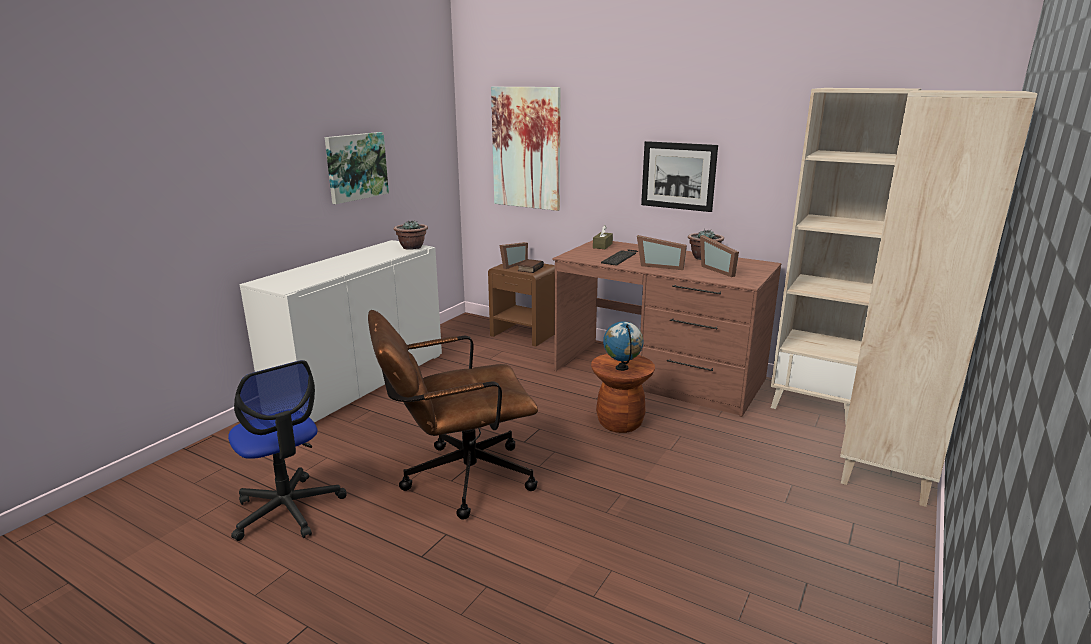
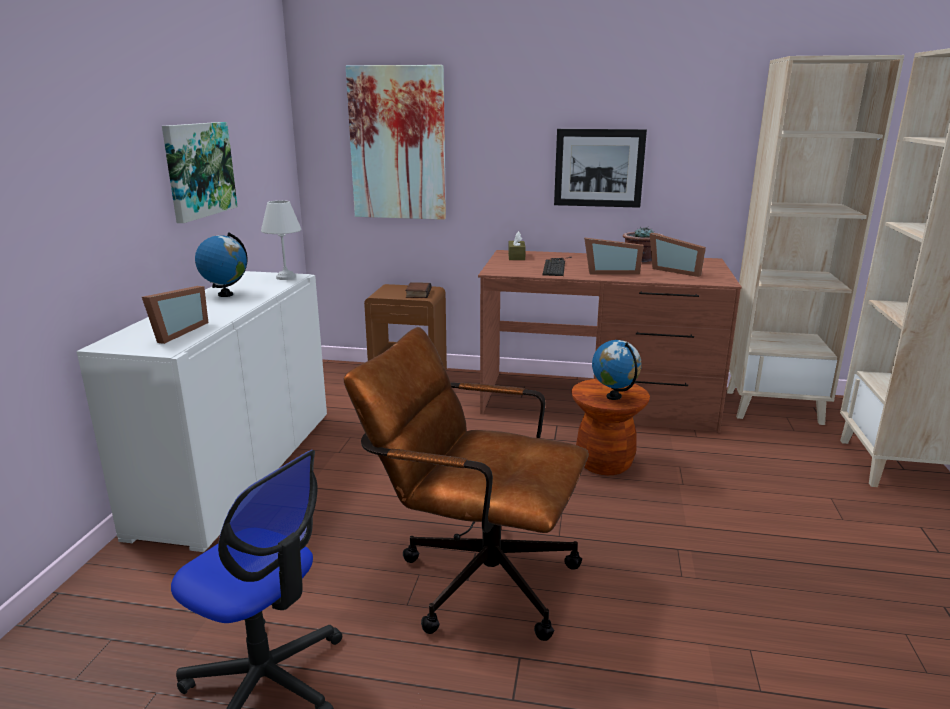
camera: 20 degrees left, 0 degrees up
brown office chair [368,310,538,520] -> brown office chair turned 60 degrees clockwise [344,327,589,641]
potted plant [394,220,428,250] -> white table lamp [261,200,301,280]
picture frame [500,242,528,269] -> picture frame moved to [142,286,208,344]
none -> globe [195,232,248,297]

